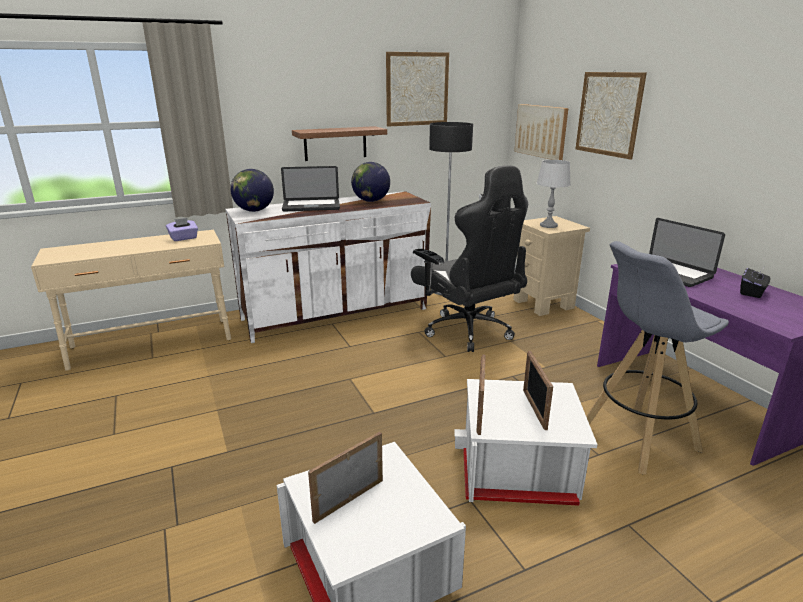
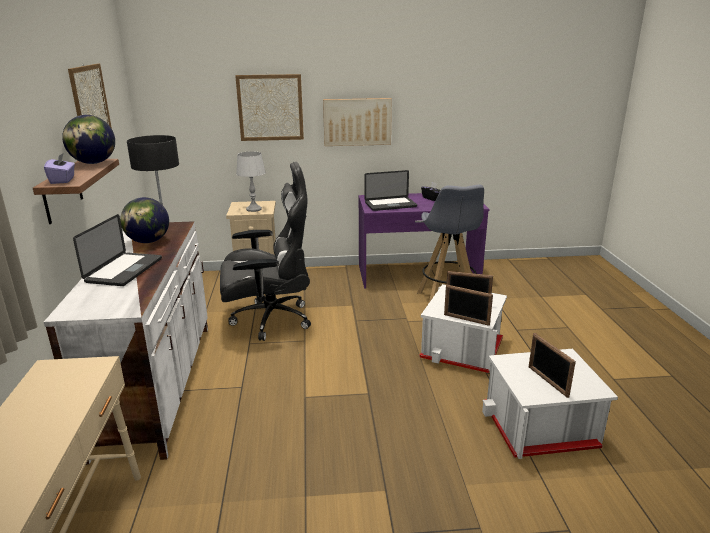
camera: 70 degrees left, 0 degrees up
purple tissue box [166,218,198,241] -> purple tissue box moved to [44,153,75,184]
globe [230,169,274,212] -> globe moved to [62,115,115,164]
picture [514,104,568,160] -> picture moved to [323,98,392,146]

